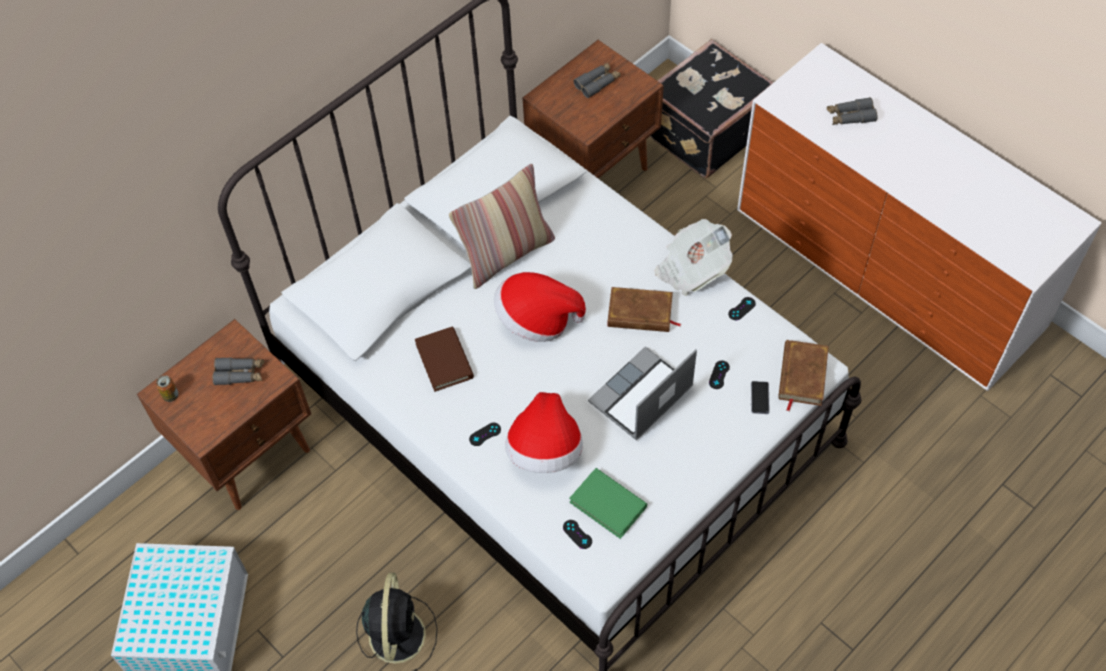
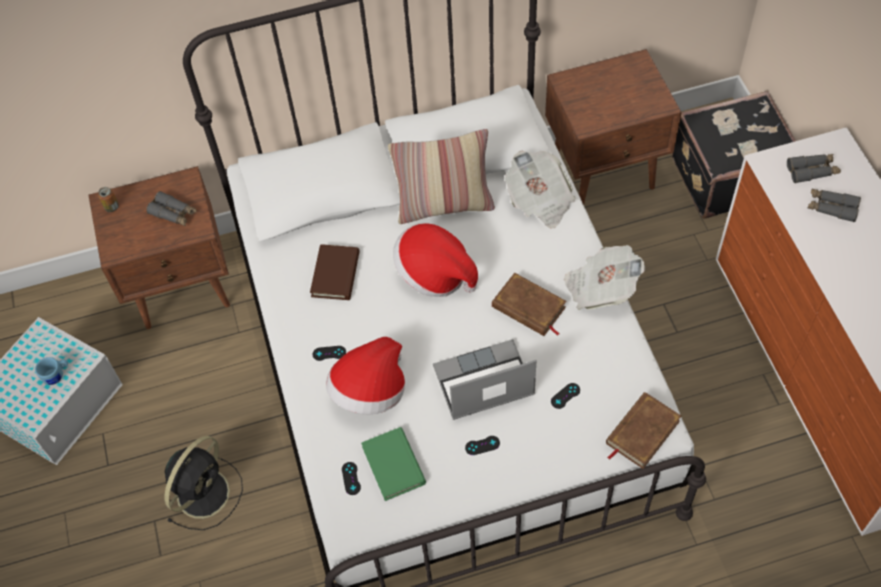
camera: 30 degrees right, 0 degrees up
grey binoculars [573,63,621,98] -> grey binoculars moved to [787,154,841,183]
black game controller [728,297,756,320] -> black game controller moved to [465,436,500,455]
phone [751,381,770,414] -> none
none -> blue mug [35,357,68,385]
none -> newspaper [505,150,576,228]

